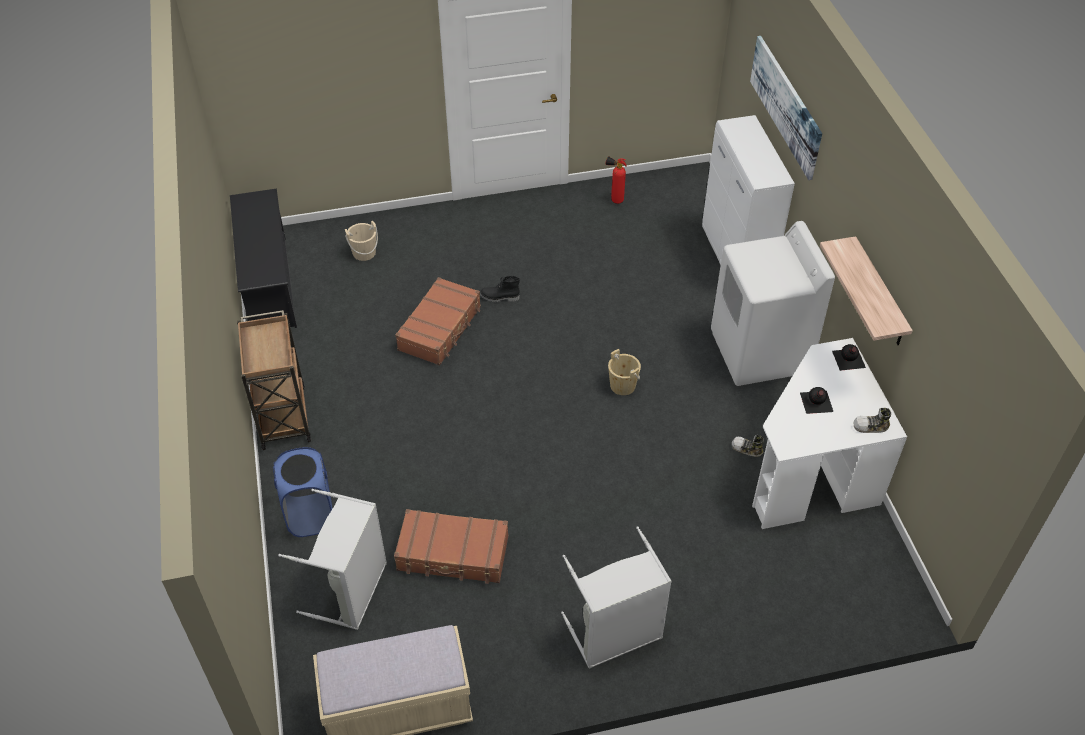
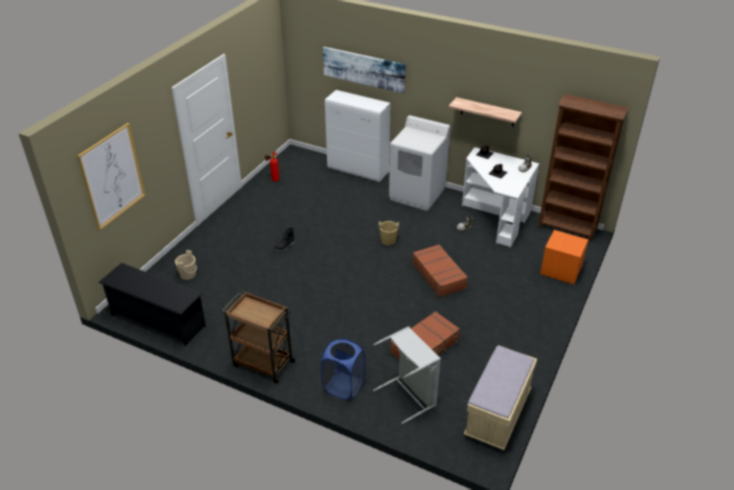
camera: 50 degrees left, 10 degrees down
brown suitcase [395,277,481,366] -> brown suitcase moved to [412,244,468,297]
grey laundry basket [561,526,672,669] -> none
none -> picture [77,123,146,230]
none -> brown bookcase [538,94,629,242]
none -> orange nightstand [540,230,588,285]

